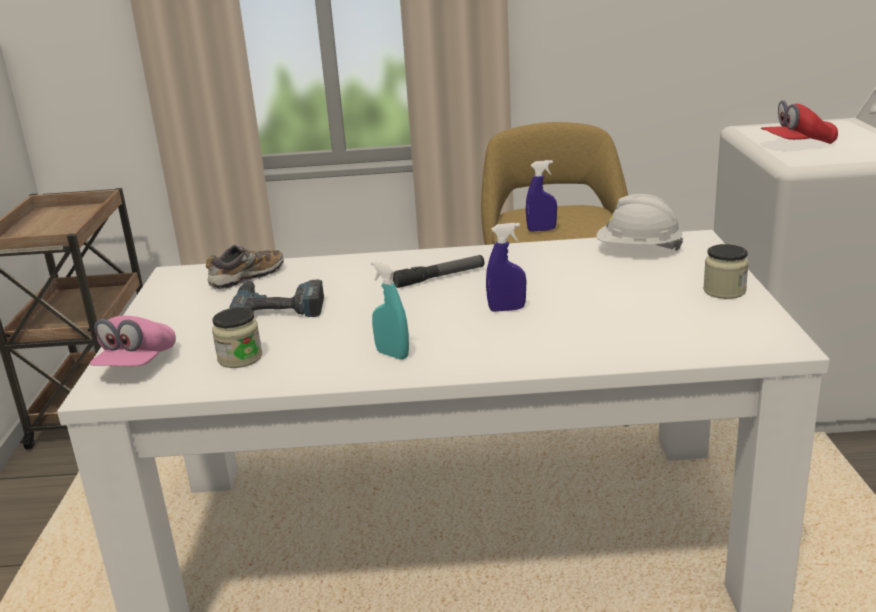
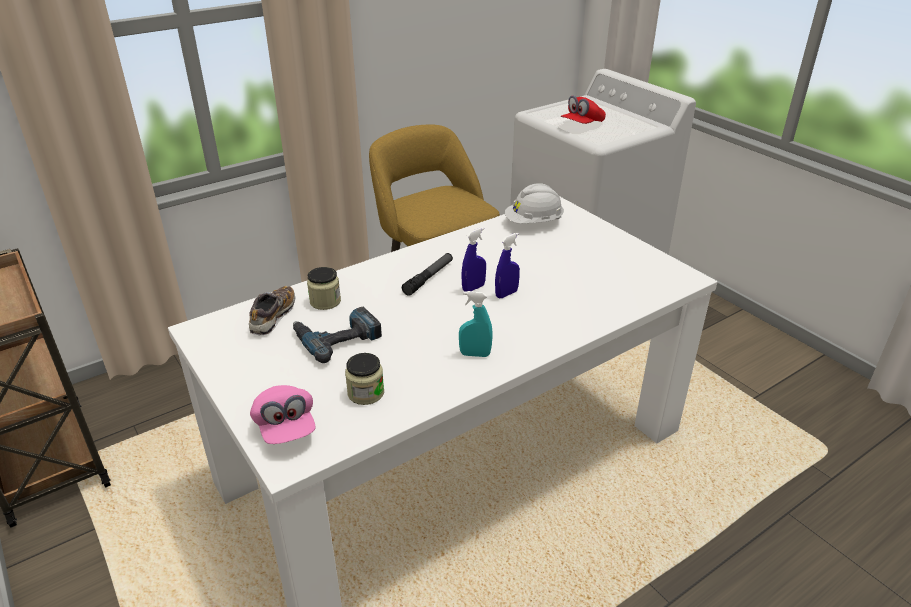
camera: 35 degrees left, 10 degrees up
blue spray bottle [526,160,557,232] -> blue spray bottle moved to [461,227,486,292]
jar [703,244,749,299] -> jar moved to [307,267,341,310]

